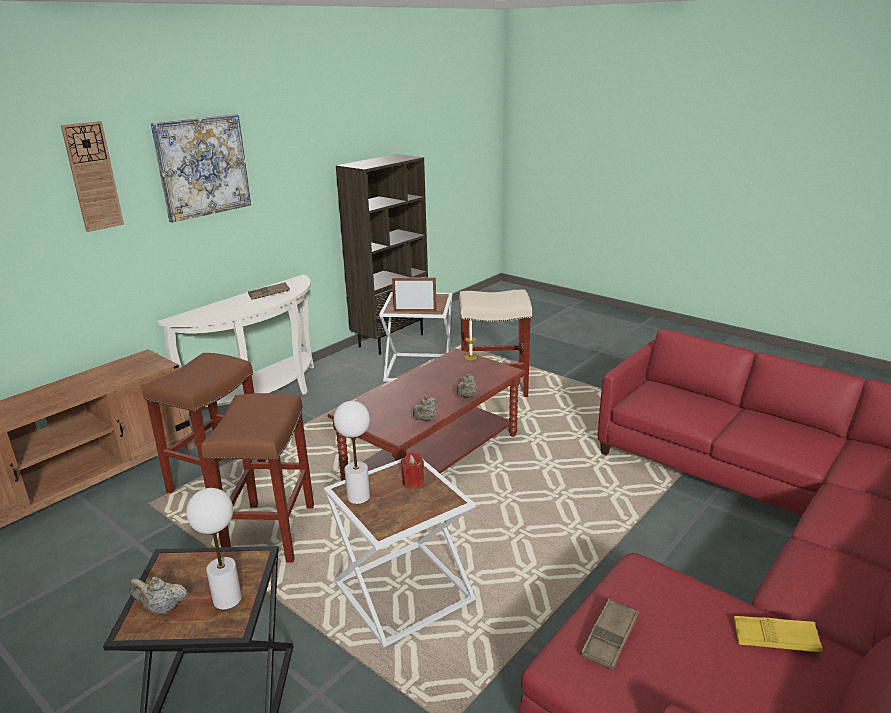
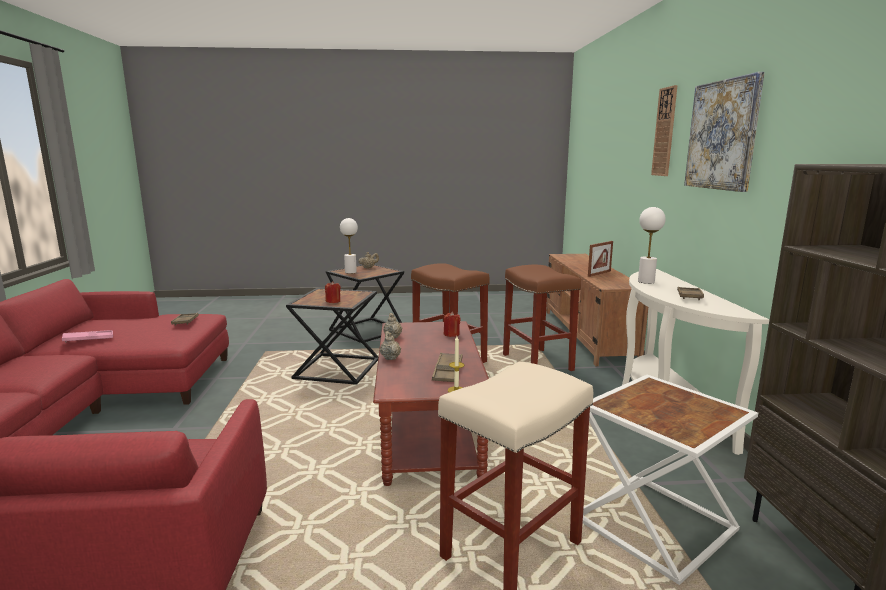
camera: 135 degrees right, 10 degrees down
white side table [324,458,476,647] -> black side table [286,288,378,385]
white table lamp [334,401,370,504] -> white table lamp moved to [638,207,666,284]
picture frame [392,277,437,312] -> picture frame moved to [588,241,613,277]
yellow tray [734,616,823,652] -> pink tray [62,330,113,343]
none -> brown tray [432,352,463,382]
none -> red candle [444,312,461,337]

